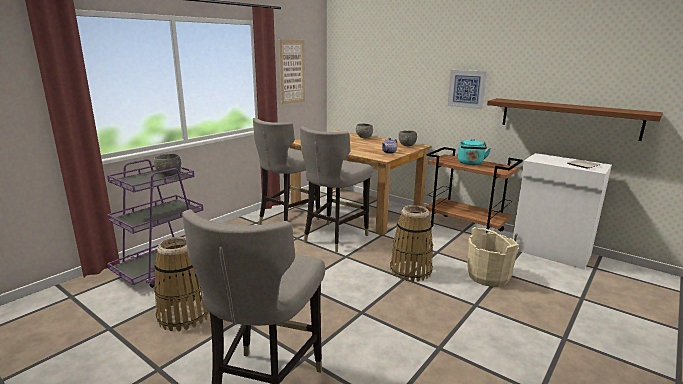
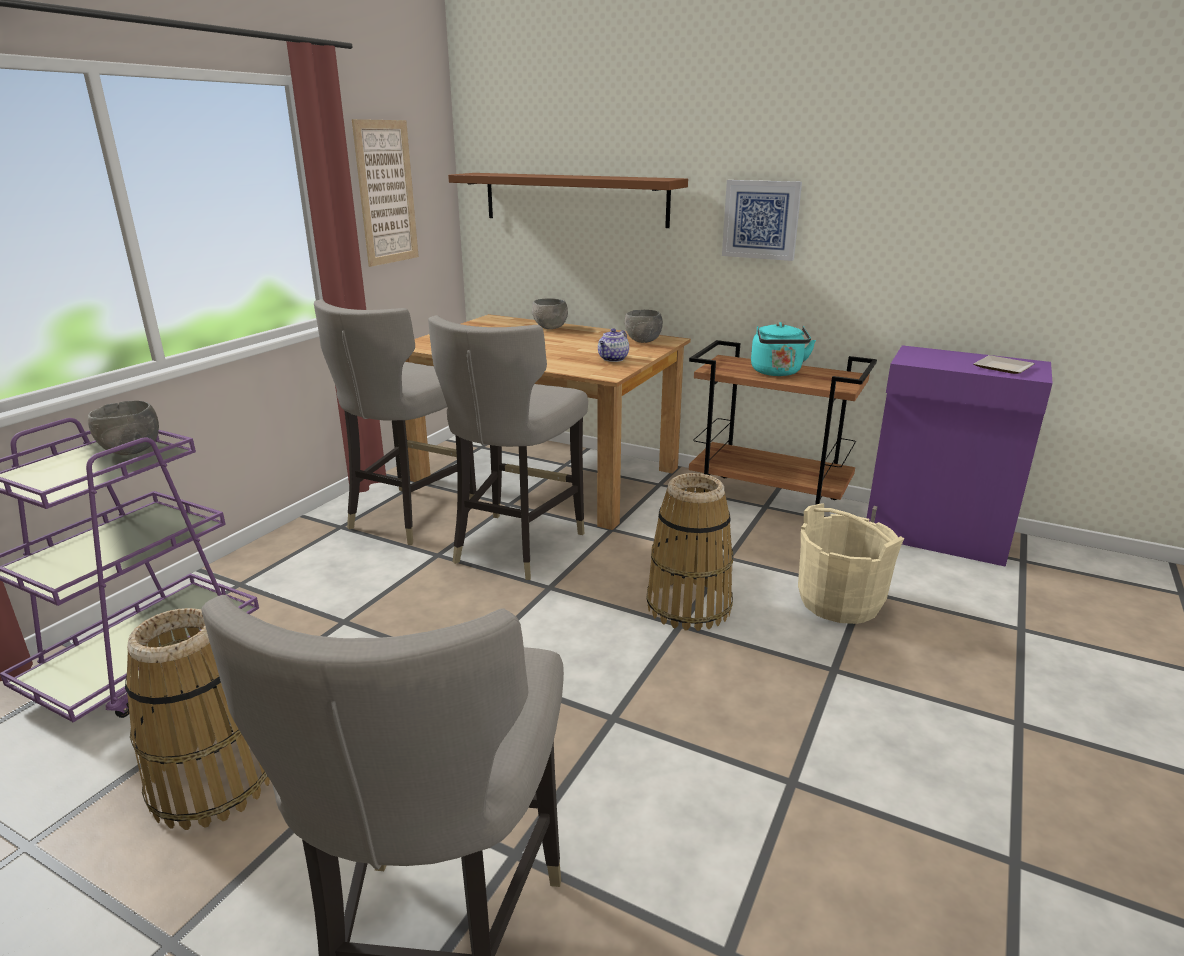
camera: 10 degrees left, 5 degrees up
brown shelf [487,98,663,141] -> brown shelf moved to [448,173,688,228]
white cabinet [513,153,612,270] -> purple cabinet [867,345,1053,567]

